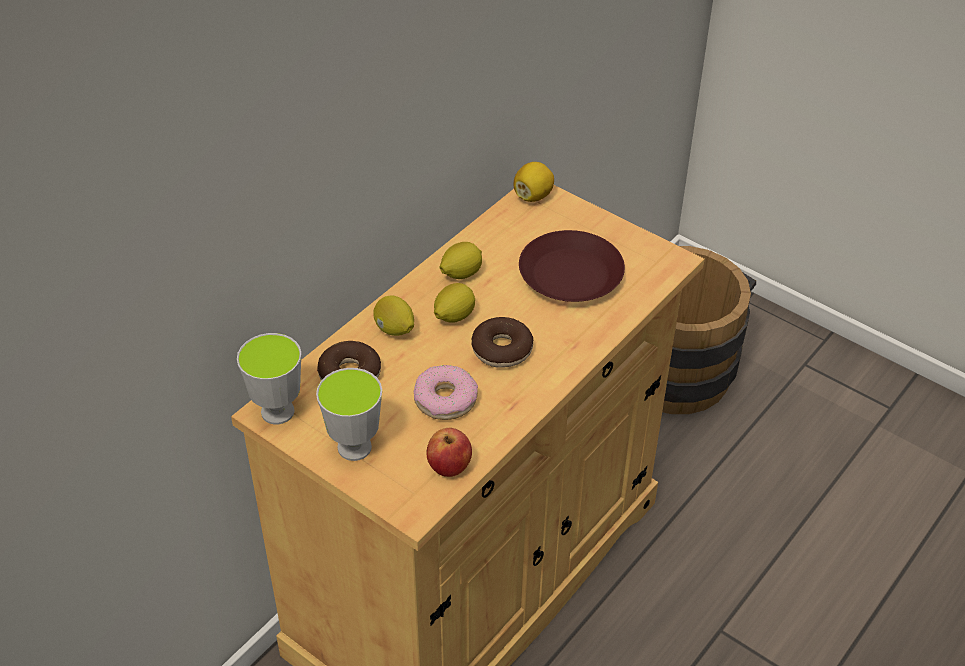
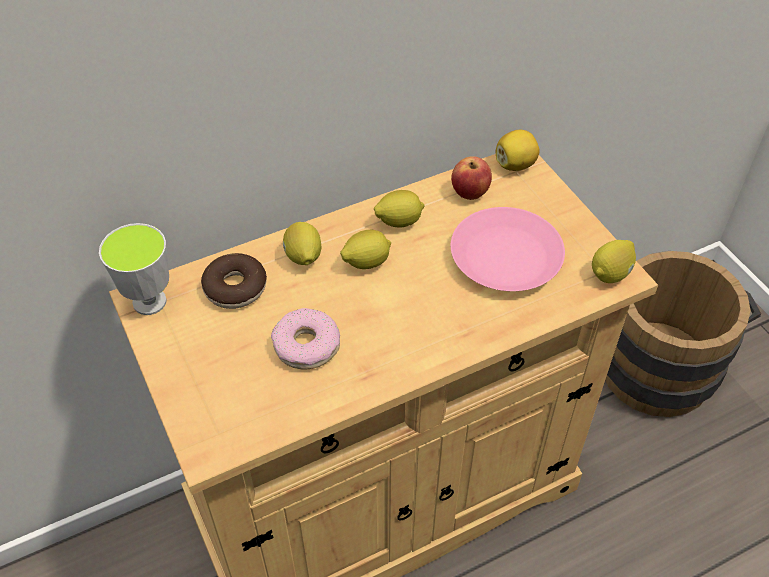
camera: 25 degrees right, 5 degrees up
cup [316,368,382,461] -> none
apple [426,428,472,477] -> apple moved to [451,156,492,200]
donut [471,317,533,368] -> none
brown plate [519,230,625,302] -> pink plate [451,207,565,291]
none -> lemon [592,240,636,283]

